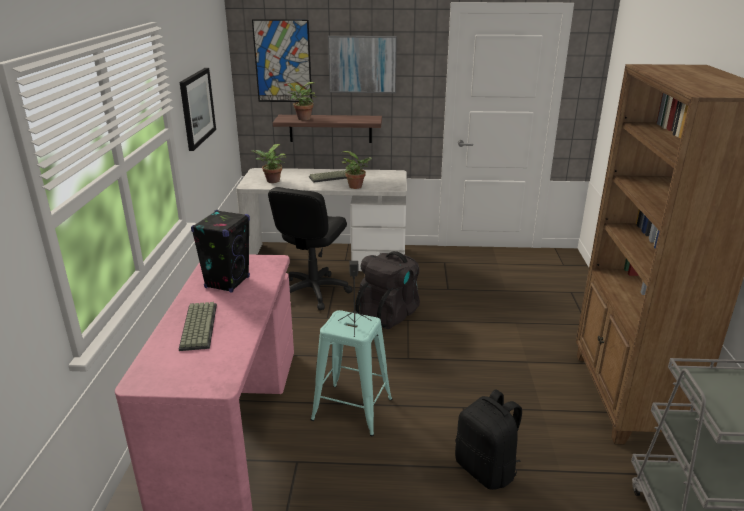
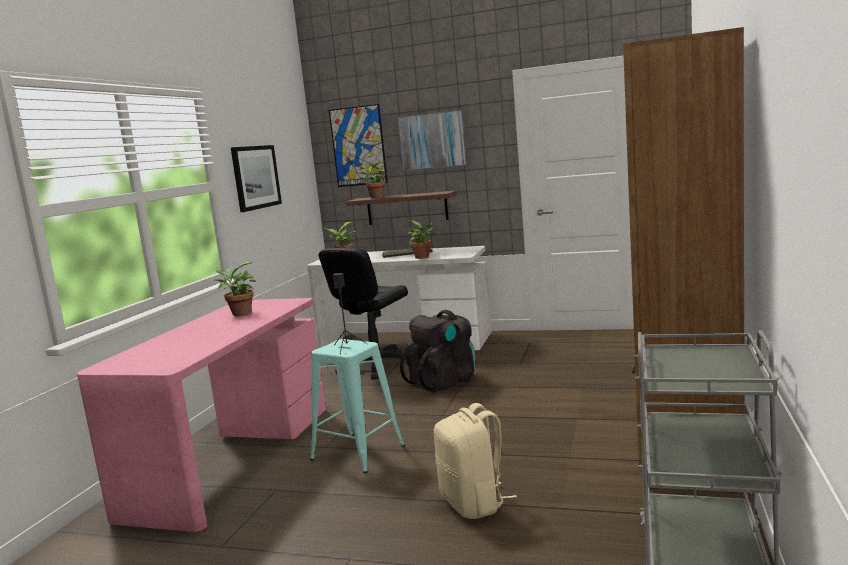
camera: 15 degrees right, 15 degrees down
keyboard [179,302,217,351] -> none
black speaker [191,210,250,293] -> potted plant [213,262,256,316]
black backpack [455,390,522,490] -> beige backpack [434,403,517,519]

